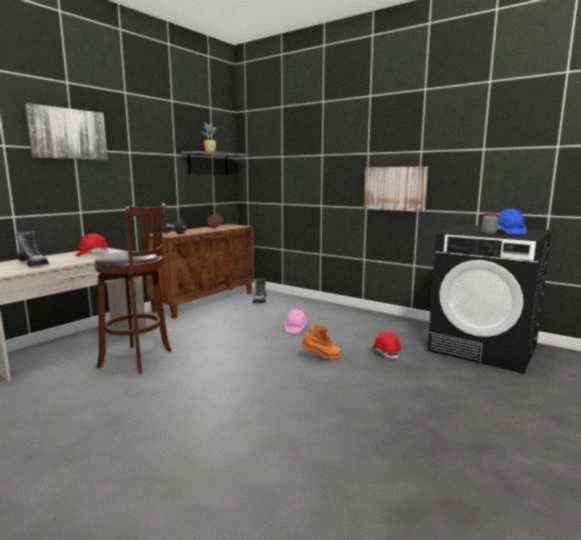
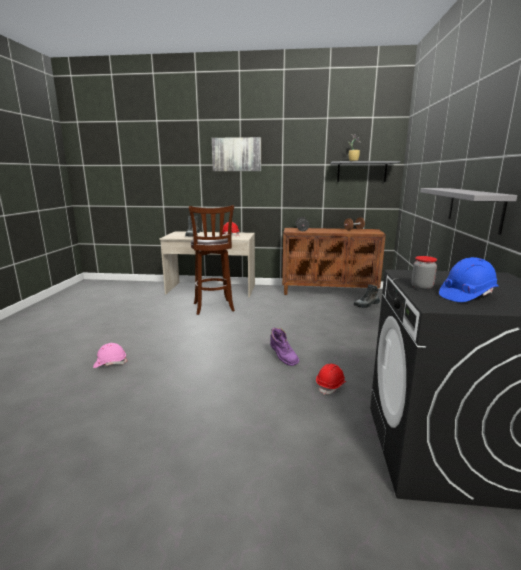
camera: 60 degrees right, 5 degrees up
pink hard hat [285,309,307,333] -> pink hard hat moved to [93,343,127,368]
orange boot [301,325,341,359] -> purple boot [270,328,299,366]
picture [364,166,428,212] -> grey shelf [420,188,517,235]

